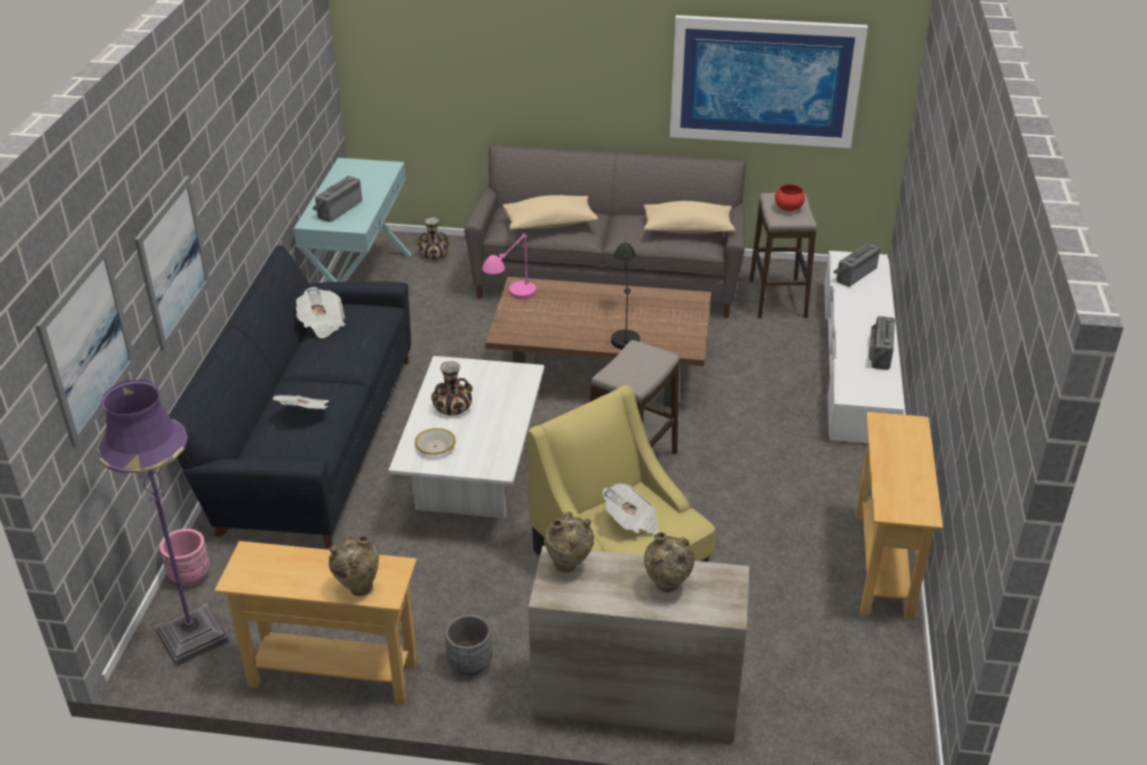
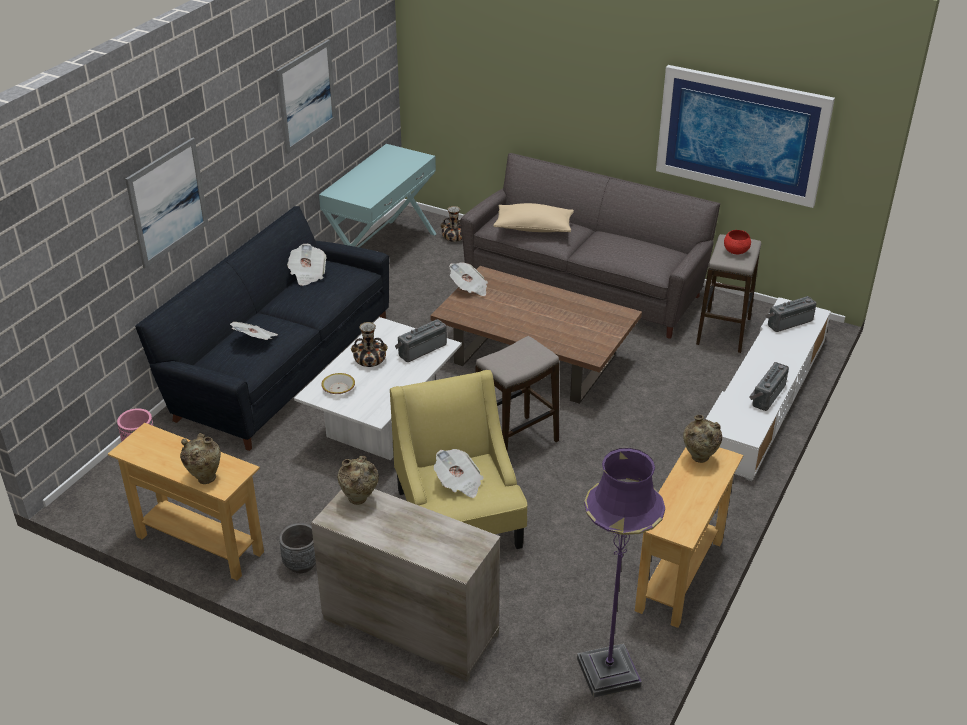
camera: 20 degrees right, 0 degrees up
picture [35,246,136,447] -> picture moved to [276,40,336,154]
purple floor lamp [97,380,229,666] -> purple floor lamp moved to [577,448,665,698]
radio [313,176,362,222] -> radio moved to [395,319,447,362]
pink table lamp [482,233,536,299] -> newspaper [449,262,488,296]
black table lamp [611,242,640,349] -> none
beige pillow [644,201,735,234] -> none
beige vase [644,532,695,592] -> beige vase moved to [683,415,722,463]

